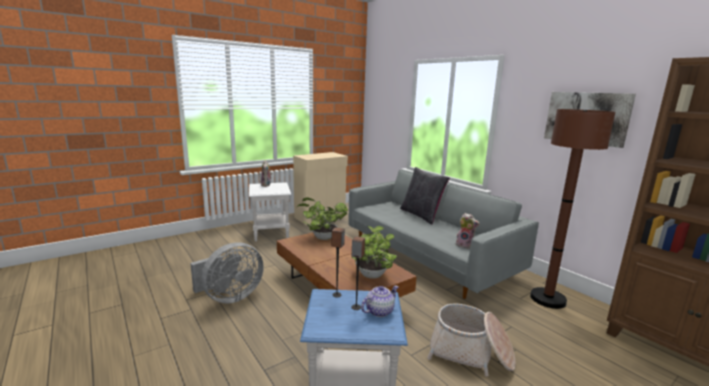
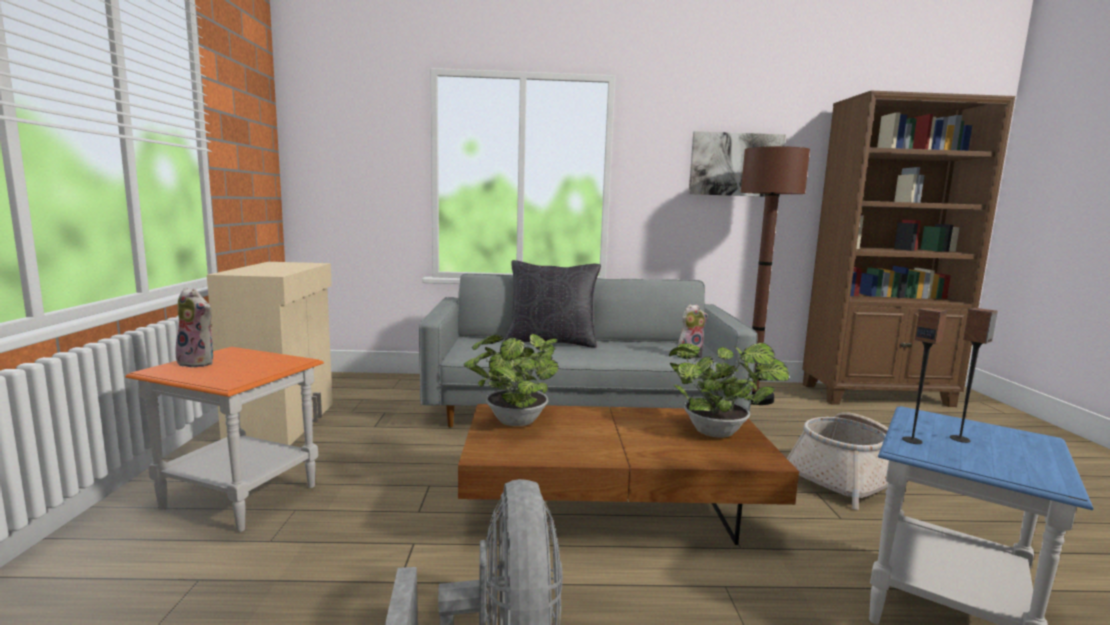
camera: 55 degrees left, 5 degrees down
white side table [249,183,292,241] -> orange side table [125,347,324,532]
teapot [361,286,399,317] -> none

